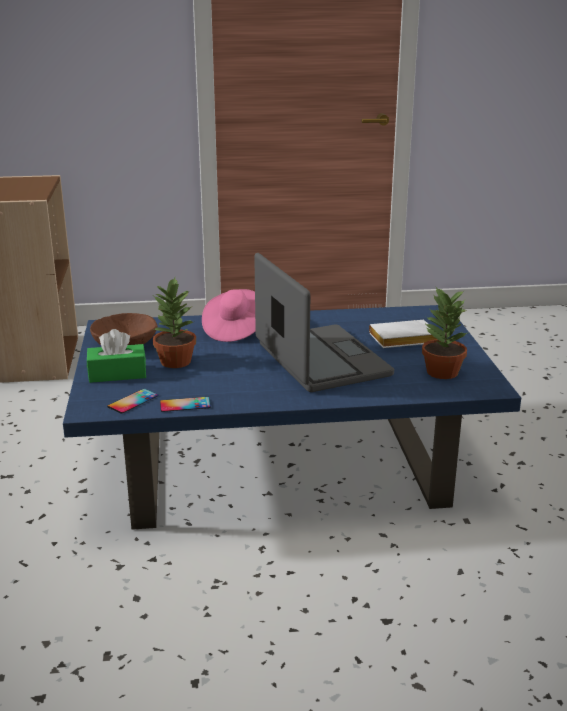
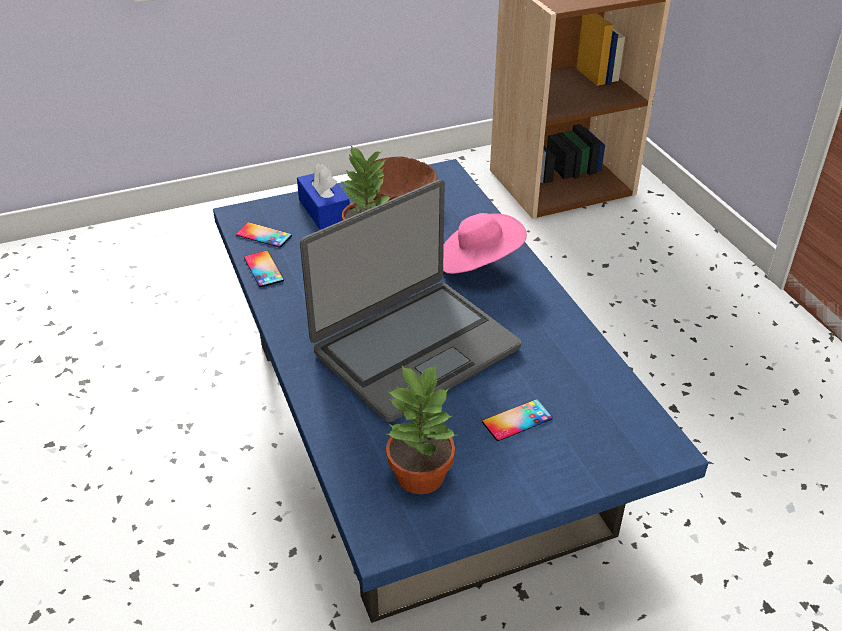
camera: 75 degrees right, 15 degrees up
green tissue box [87,329,146,383] -> blue tissue box [297,164,350,230]
white book [369,320,436,348] -> phone [482,399,553,441]

